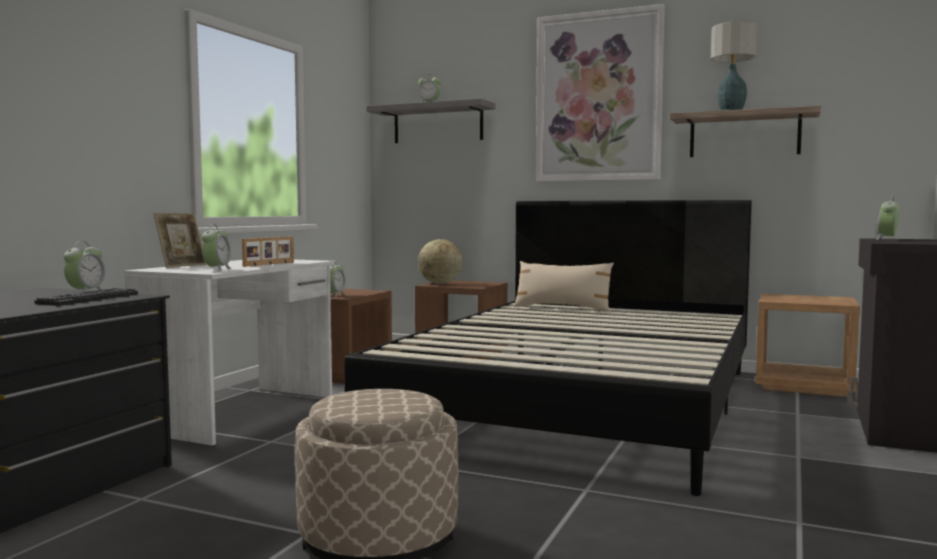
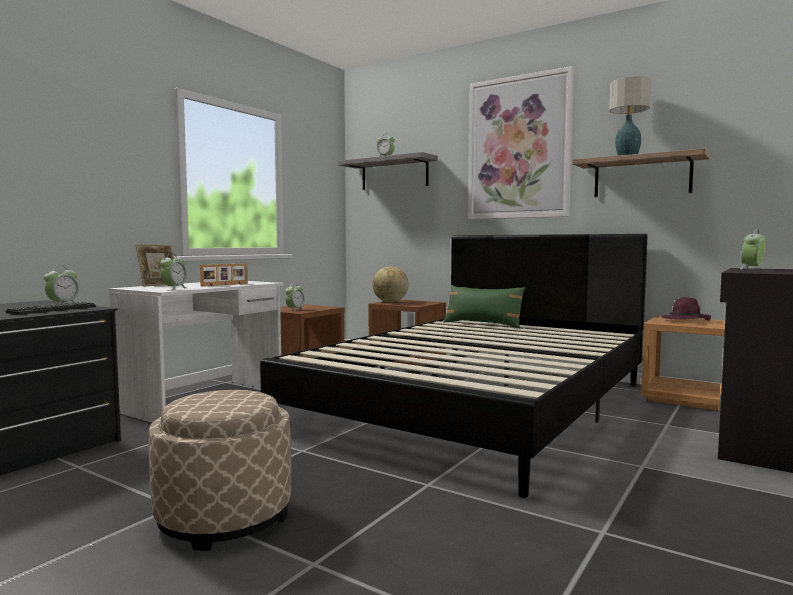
camera: 10 degrees right, 0 degrees up
beige pillow [513,261,614,312] -> green pillow [444,285,526,328]
none -> purple hat [662,297,711,321]

